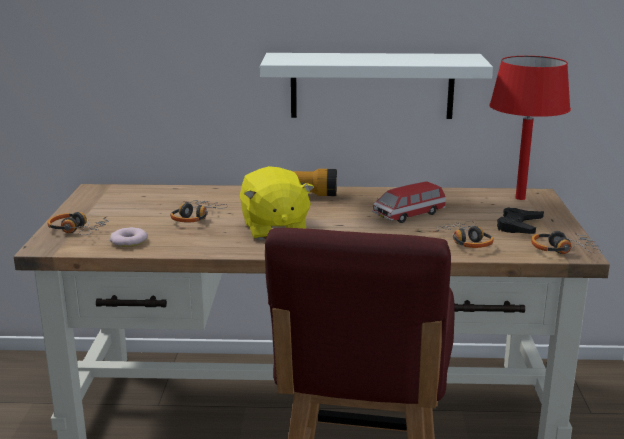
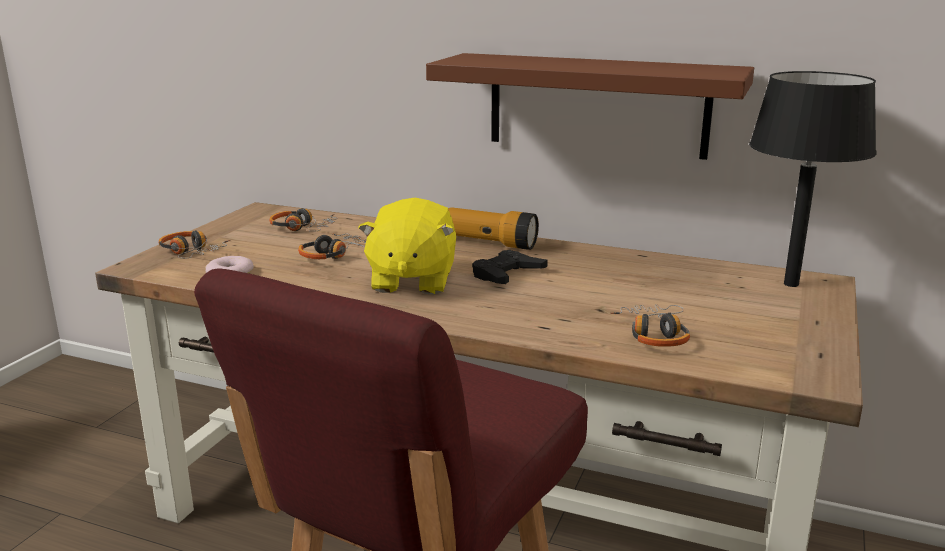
camera: 20 degrees right, 0 degrees up
white shelf [260,53,493,119] -> brown shelf [426,53,754,160]
toy car [372,181,446,223] -> none
red table lamp [489,56,571,200] -> black table lamp [749,71,877,287]
black game controller [497,207,544,234] -> black game controller moved to [472,250,548,284]
headphones [531,231,602,254] -> headphones moved to [269,208,338,232]

